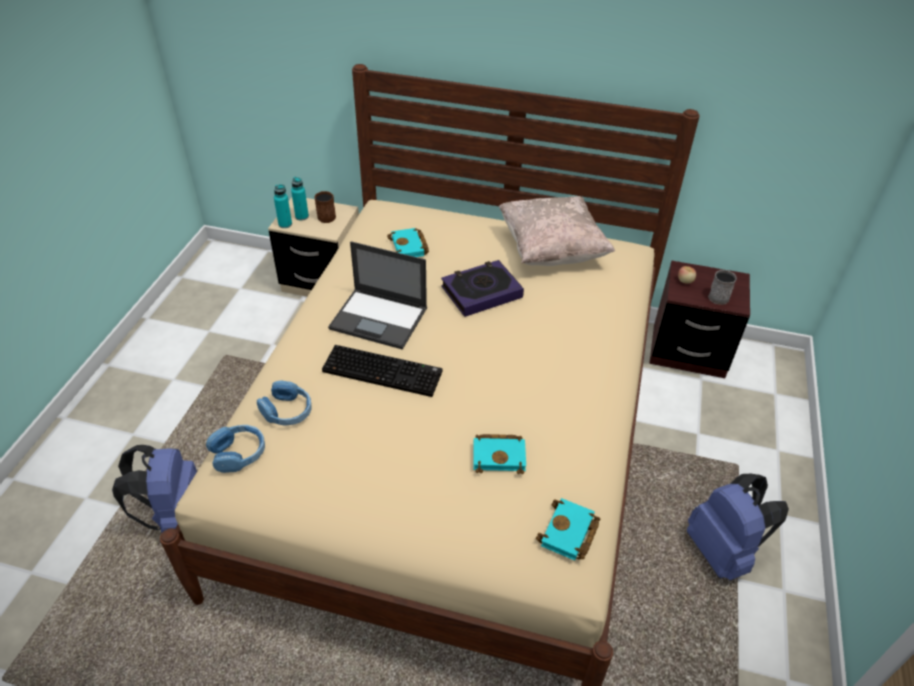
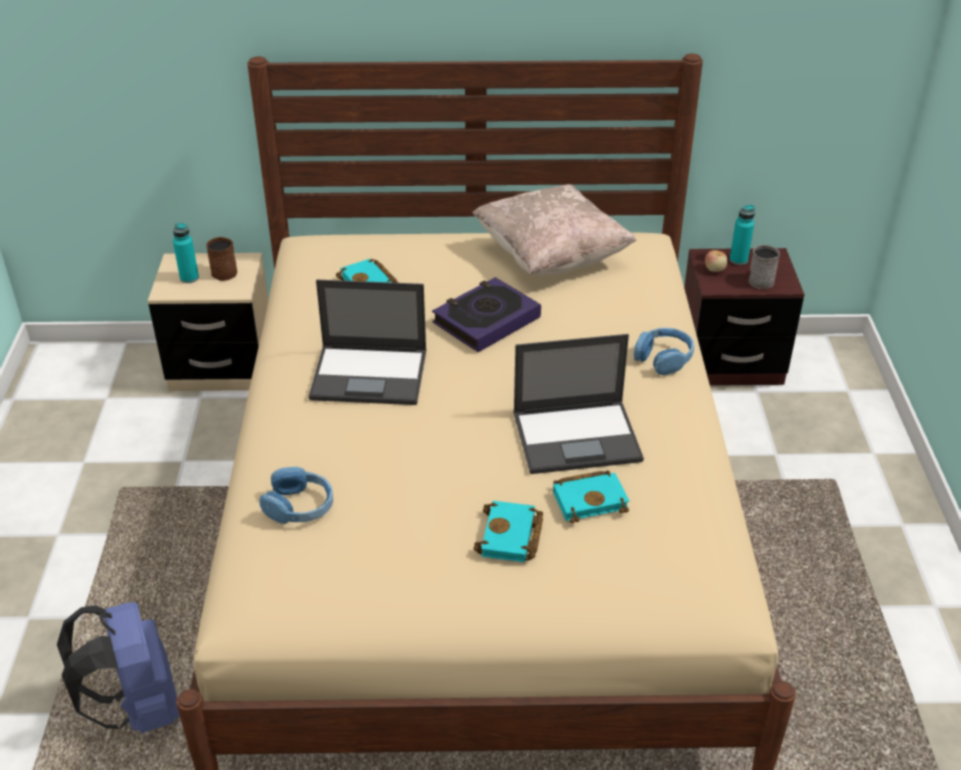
camera: 15 degrees left, 5 degrees down
blue headphones [206,425,265,473] -> blue headphones moved to [634,328,694,375]
turquoise bottle [274,184,292,228] -> turquoise bottle moved to [730,205,755,265]
keyboard [322,345,442,397] -> none
turquoise book [536,498,600,561] -> turquoise book moved to [473,501,543,562]
blue backpack [687,474,789,580] -> none
none -> laptop [513,334,644,474]

